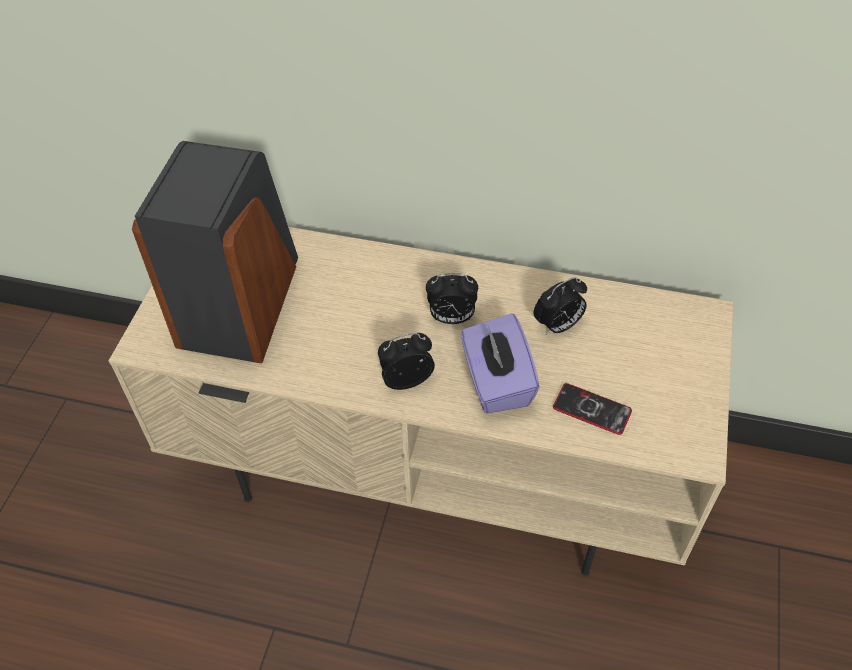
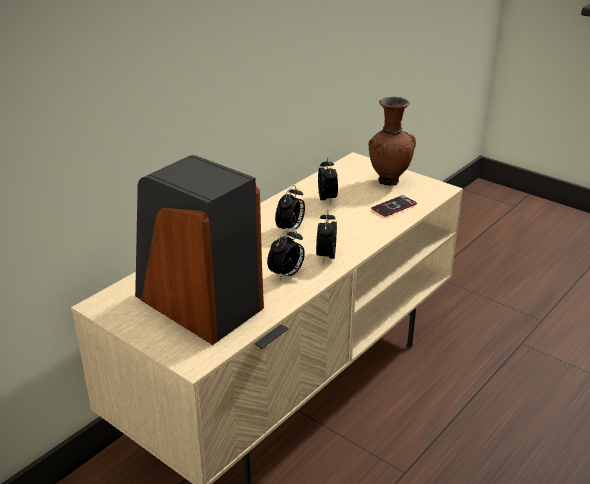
camera: 65 degrees left, 20 degrees down
purple tissue box [461,313,540,414] -> none
none -> alarm clock [267,228,305,280]
none -> brown vase [368,97,416,186]

